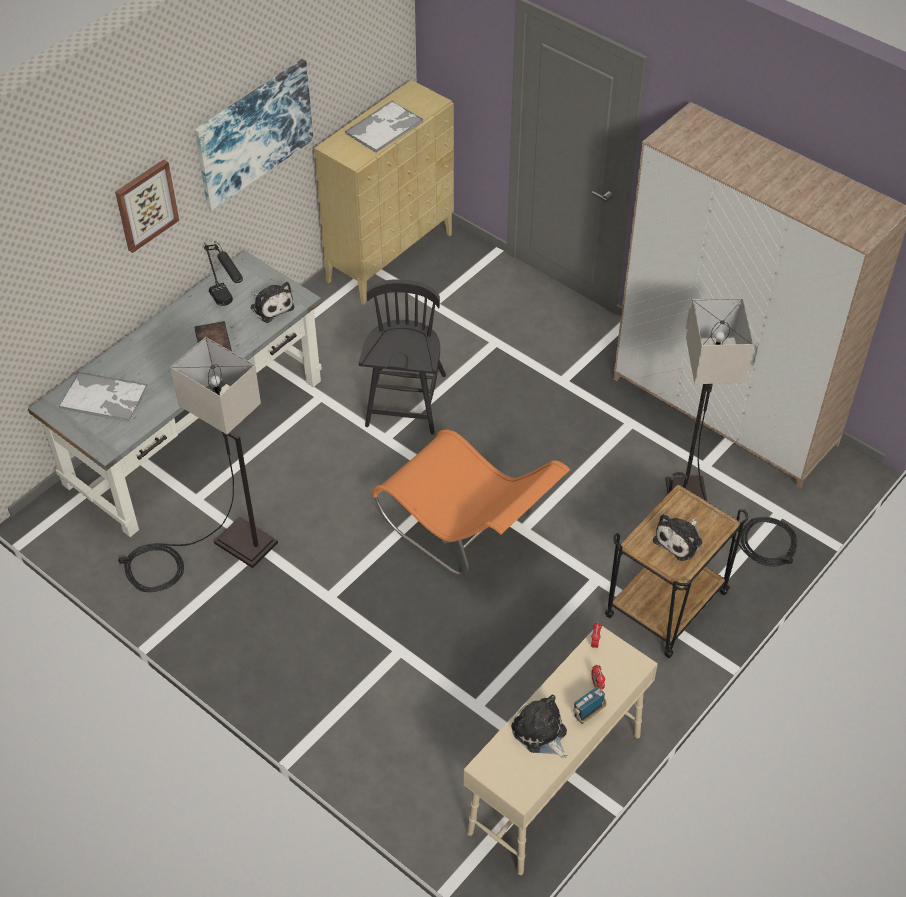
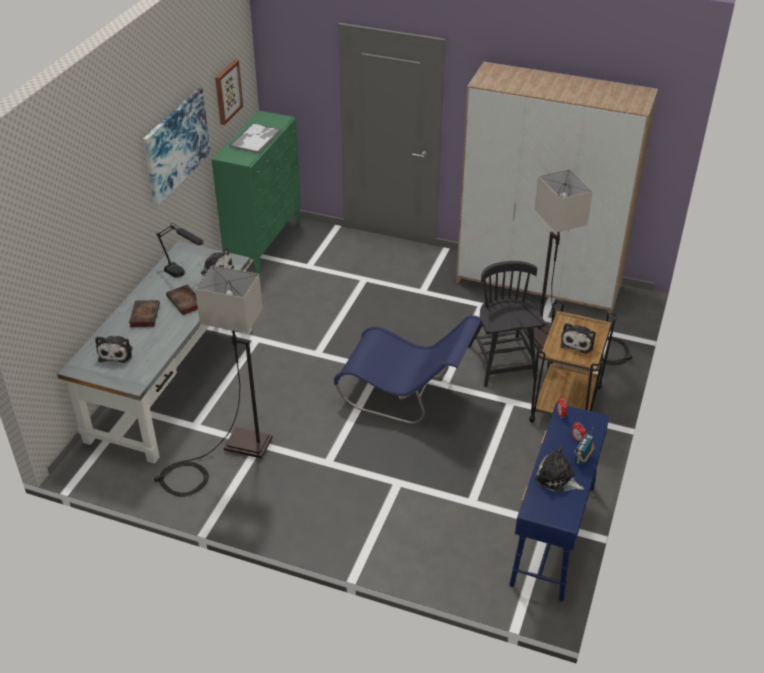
camera: 20 degrees left, 10 degrees down
tray [59,371,148,422] -> plush toy [95,336,133,363]
picture [115,160,179,253] -> picture moved to [215,60,243,125]
beige dresser [314,80,454,305] -> green dresser [211,111,301,277]
black chair [359,279,446,435] -> black chair moved to [468,261,546,387]
orange chair [372,429,570,576] -> blue chair [334,315,482,424]
beige console table [464,626,658,875] -> blue console table [509,403,609,602]
none -> book [129,300,160,327]

